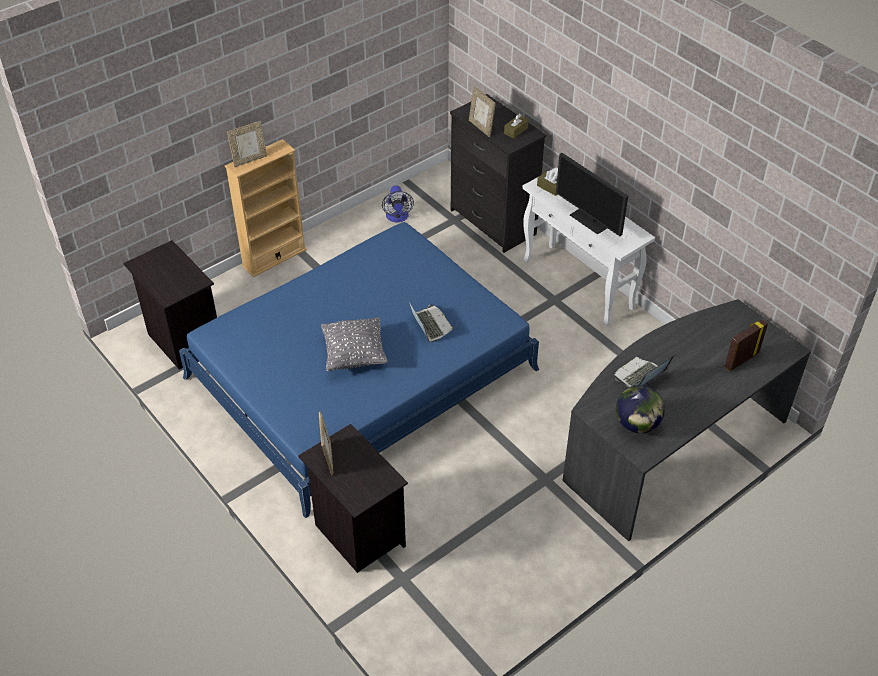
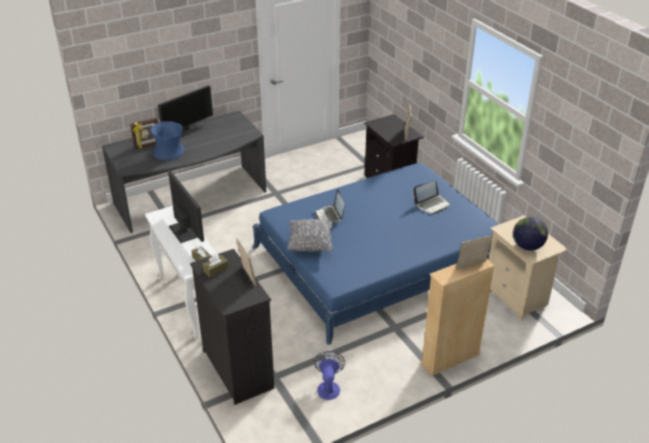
camera: 170 degrees left, 10 degrees down
black nightstand [123,240,217,370] -> beige nightstand [489,215,568,321]
grey pillow [321,317,388,371] -> grey pillow moved to [287,219,333,252]
laptop [614,355,674,388] -> laptop moved to [414,180,450,214]
globe [616,385,665,433] -> globe moved to [513,217,548,251]
none -> blue vase [151,121,185,160]
none -> monitor [158,85,213,137]

